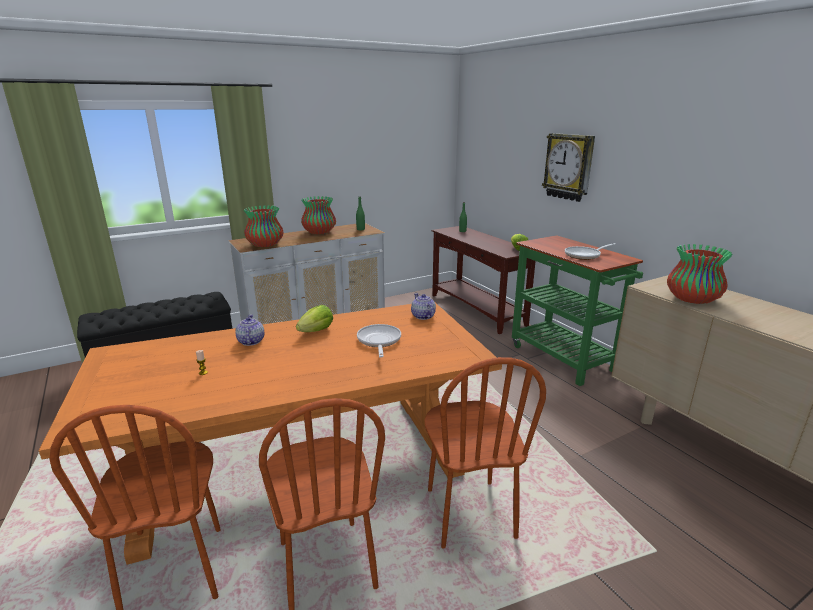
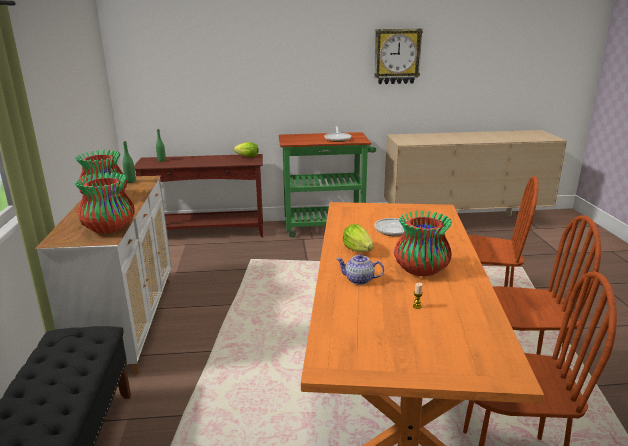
camera: 65 degrees left, 0 degrees up
teapot [411,293,436,320] -> none
wall clock [542,133,595,202] -> wall clock moved to [374,29,423,84]
vase [667,244,733,304] -> vase moved to [394,211,452,277]

